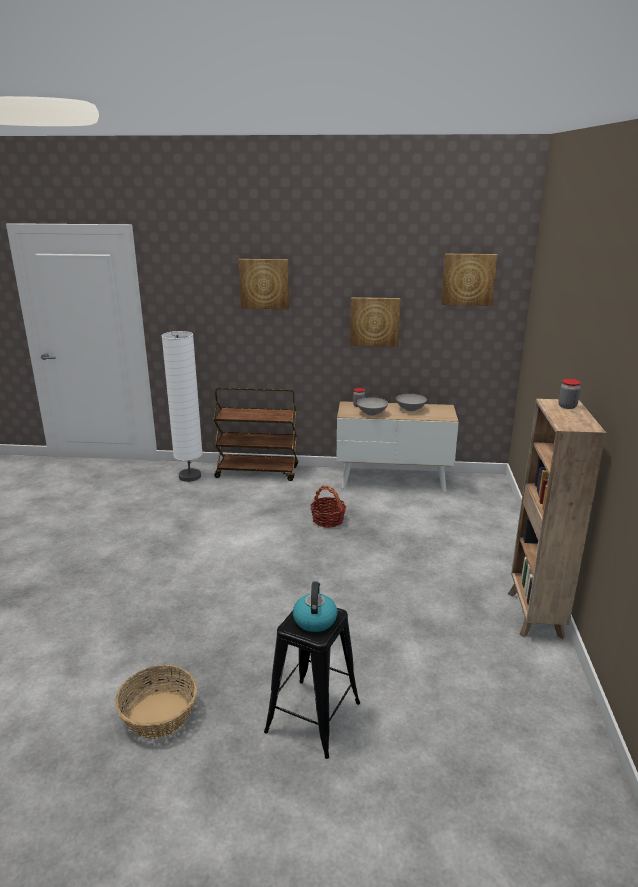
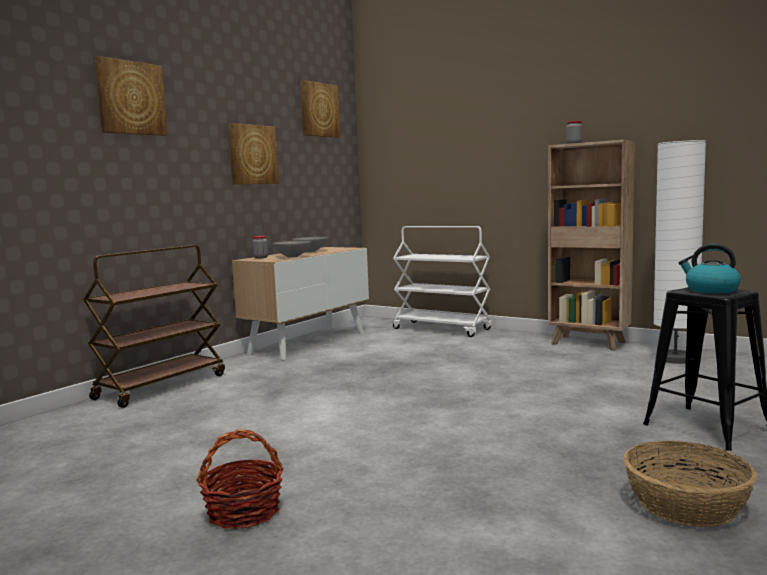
camera: 60 degrees left, 15 degrees down
white floor lamp [161,331,203,482] -> white floor lamp moved to [653,140,706,364]
basket [310,486,346,528] -> basket moved to [196,430,283,529]
none -> white cart [393,226,492,337]

